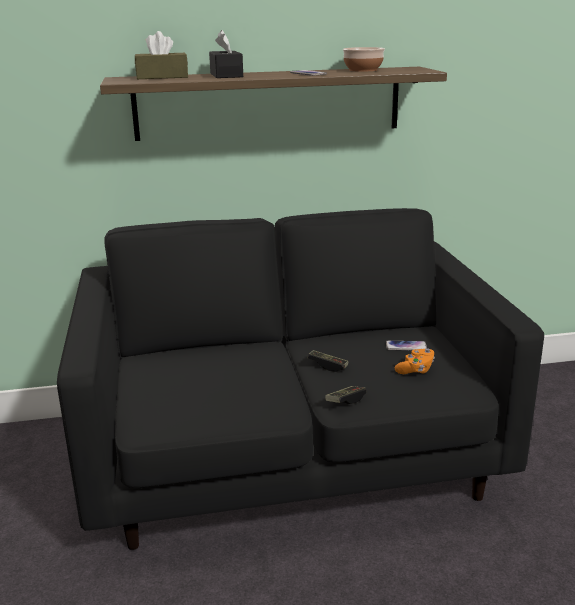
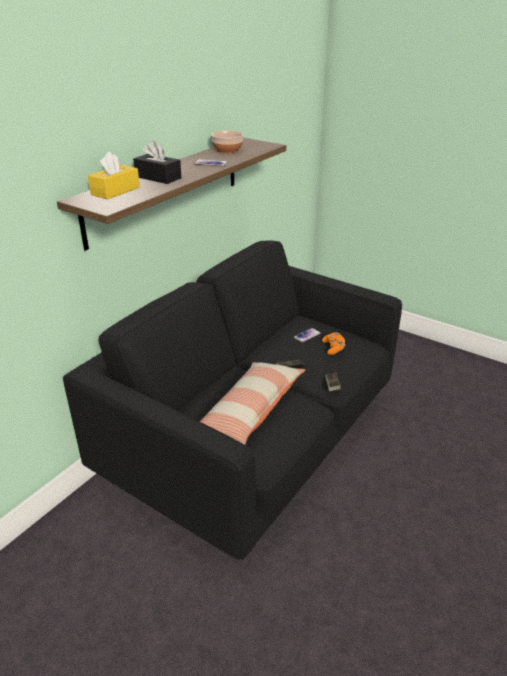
camera: 45 degrees left, 10 degrees up
brown tissue box [135,31,188,79] -> yellow tissue box [88,152,140,200]
none -> pillow [199,362,305,444]

